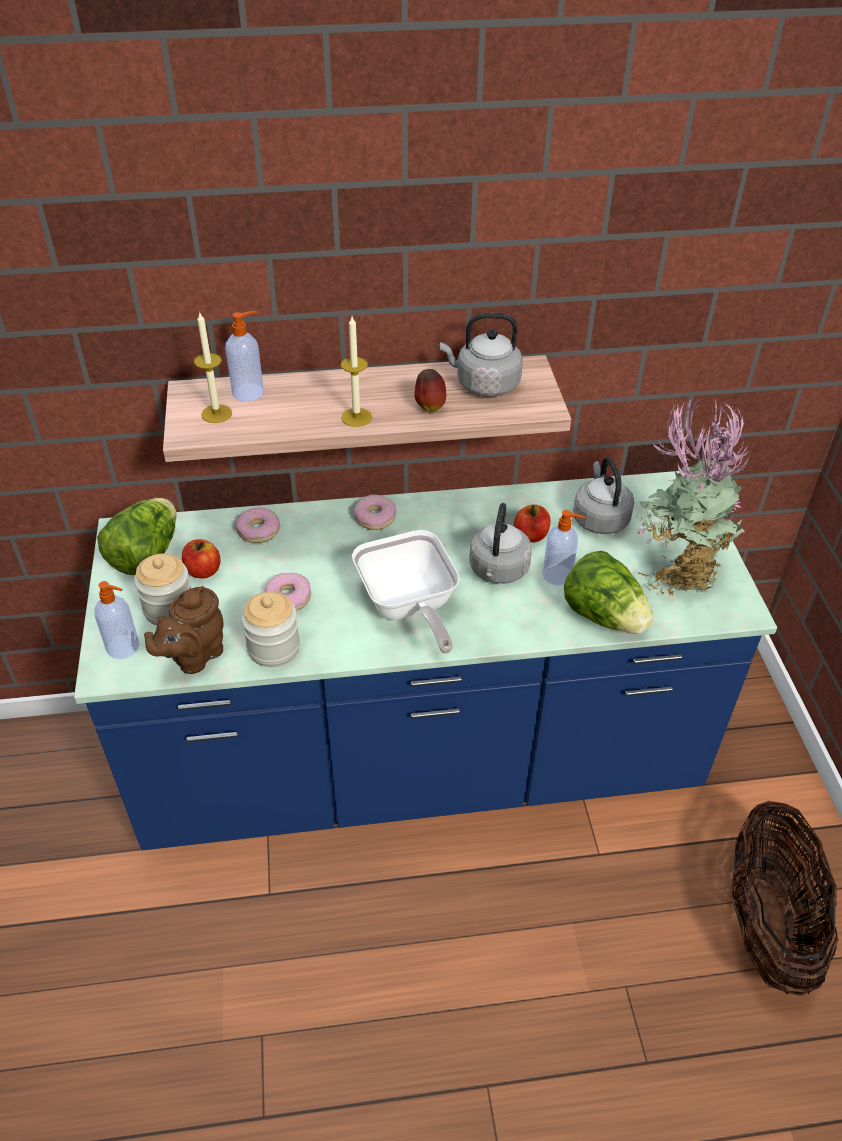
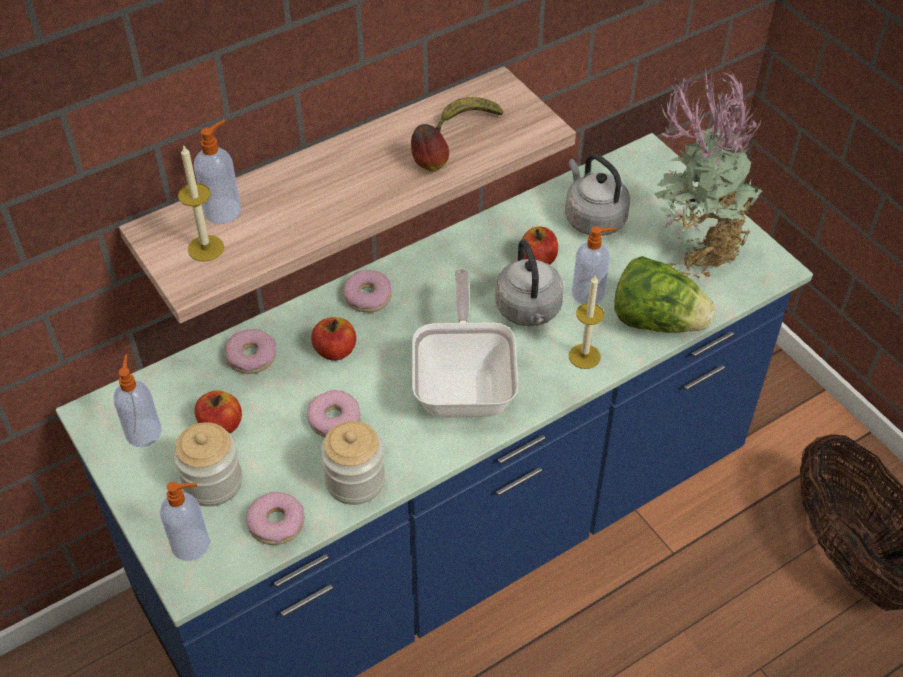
camera: 25 degrees left, 5 degrees up
lettuce [97,498,177,575] -> soap dispenser [114,355,162,447]
brown teapot [144,586,224,674] -> donut [246,492,305,545]
candle [341,317,372,427] -> candle moved to [569,276,604,369]
frying pan [352,530,460,654] -> frying pan turned 135 degrees counterclockwise [412,269,519,418]
grey kettle [440,313,523,397] -> banana [436,97,503,132]
none -> apple [311,317,356,361]

